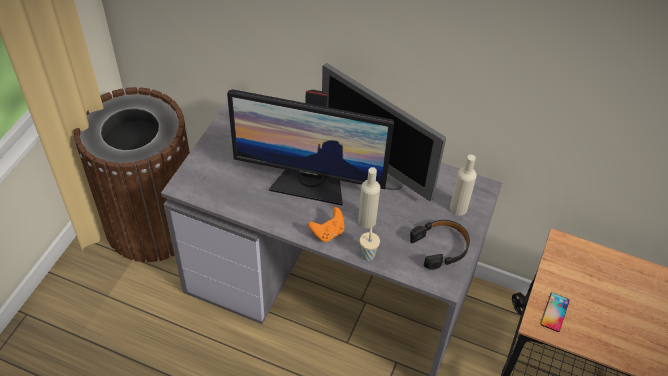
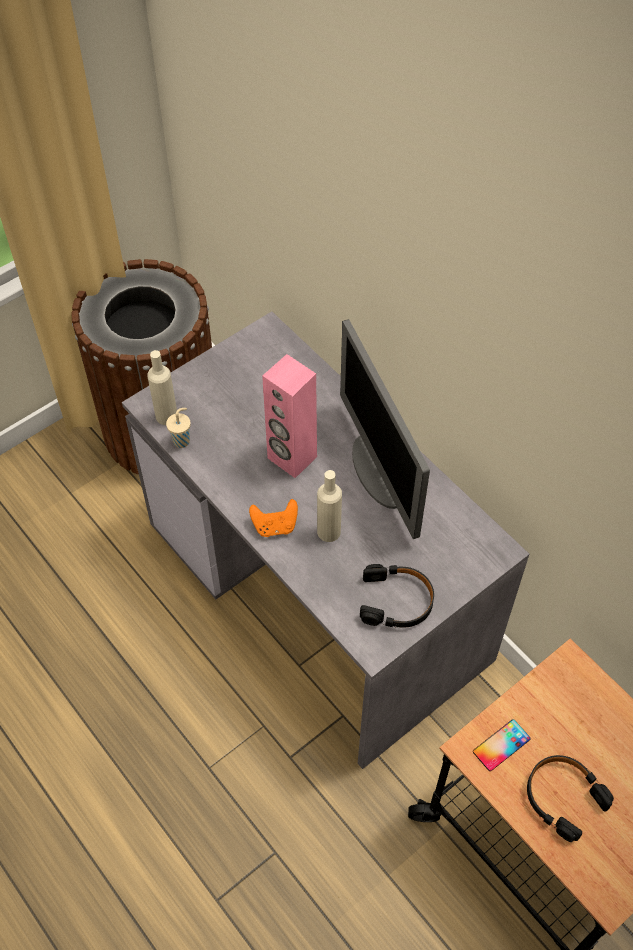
camera: 30 degrees right, 5 degrees up
monitor [227,89,394,206] -> pink speaker [262,354,317,478]
beige cup [360,226,380,261] -> beige cup moved to [166,408,191,448]
beige bottle [450,155,477,216] -> beige bottle moved to [147,350,177,425]
none -> black headphones [527,755,614,842]

